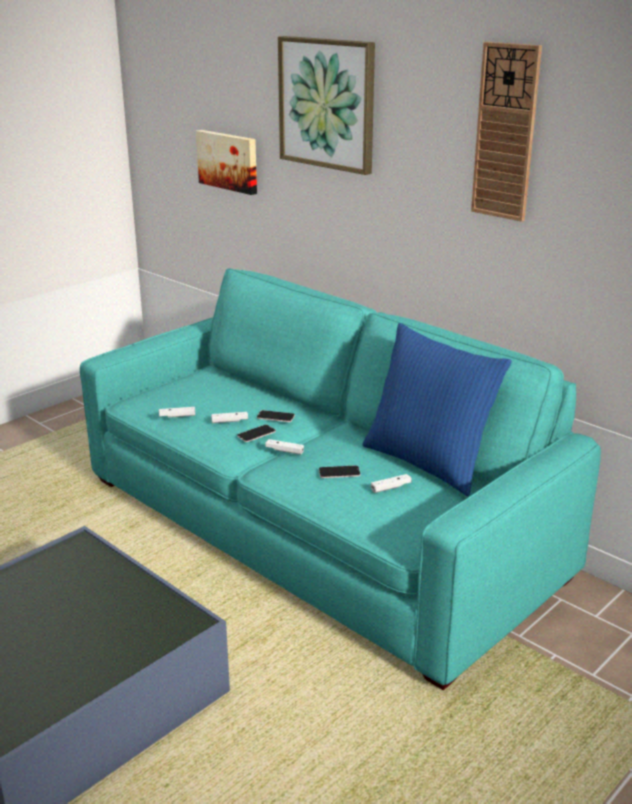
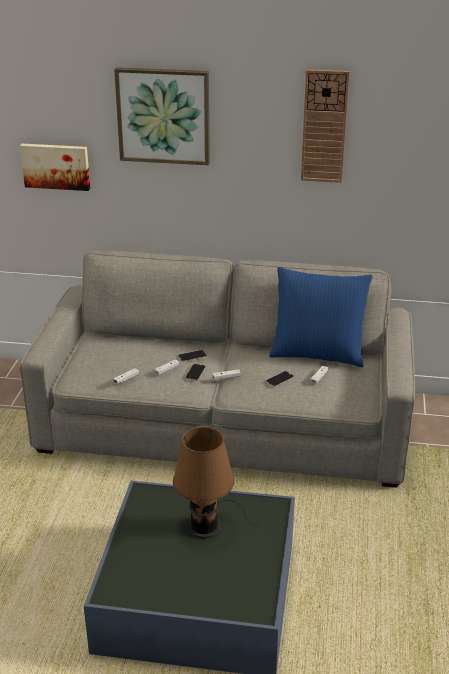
camera: 35 degrees left, 5 degrees up
turquoise sofa [80,269,601,690] -> grey sofa [20,251,415,488]
none -> brown table lamp [173,427,259,539]

